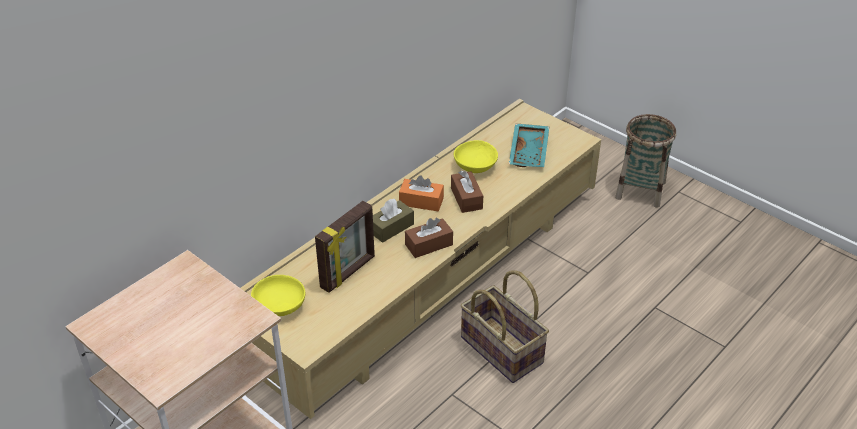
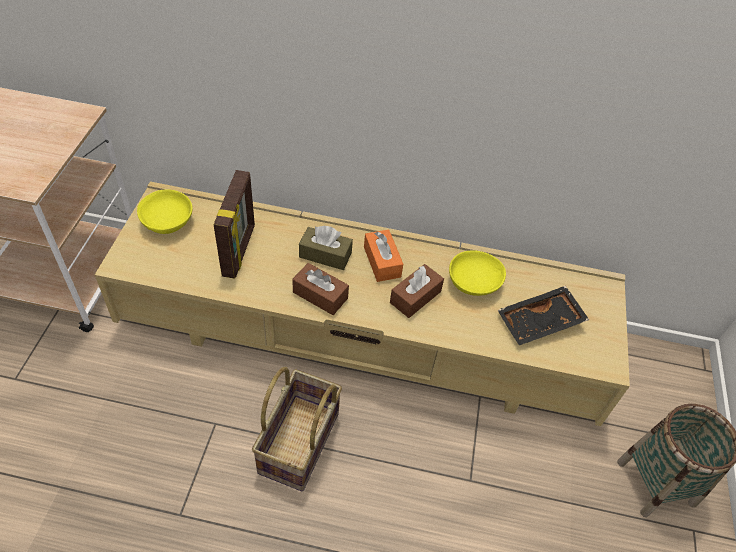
camera: 55 degrees right, 10 degrees up
picture frame [315,201,375,293] -> picture frame turned 90 degrees counterclockwise [213,170,255,279]
turquoise tray [509,123,550,167] -> black tray [498,286,589,345]

